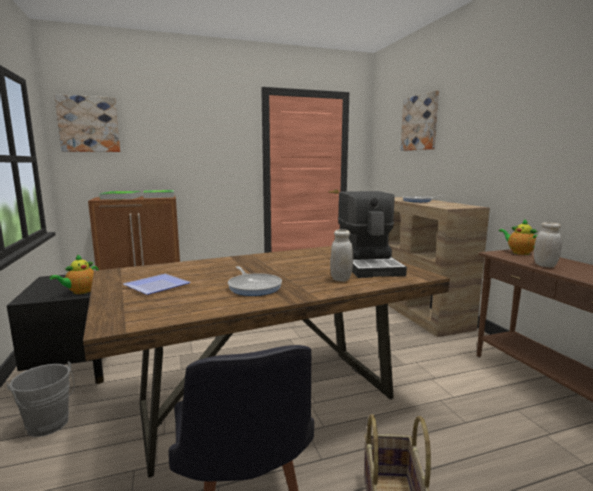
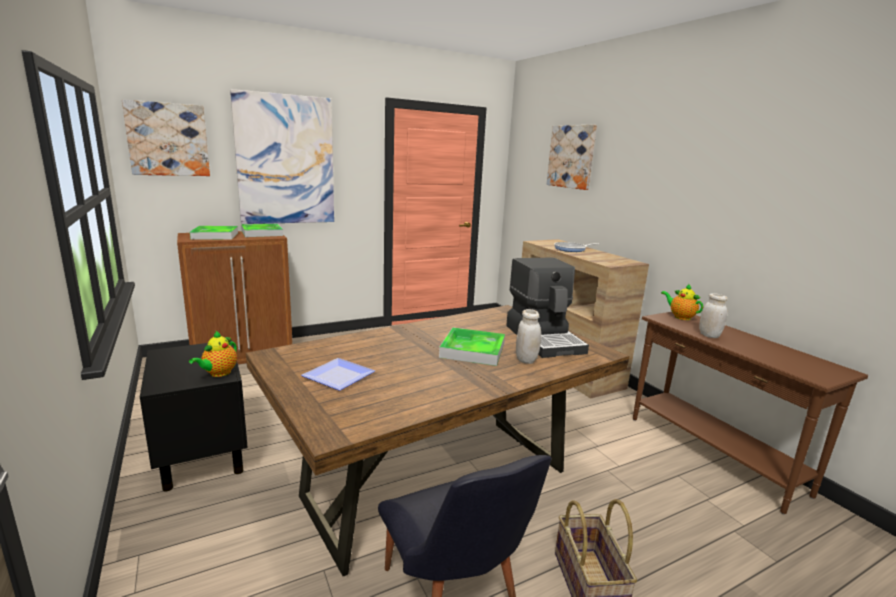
camera: 10 degrees left, 5 degrees up
grey bucket [6,361,75,437] -> none
frying pan [228,266,282,296] -> none
none -> picture [230,89,334,224]
none -> tray [439,327,505,366]

